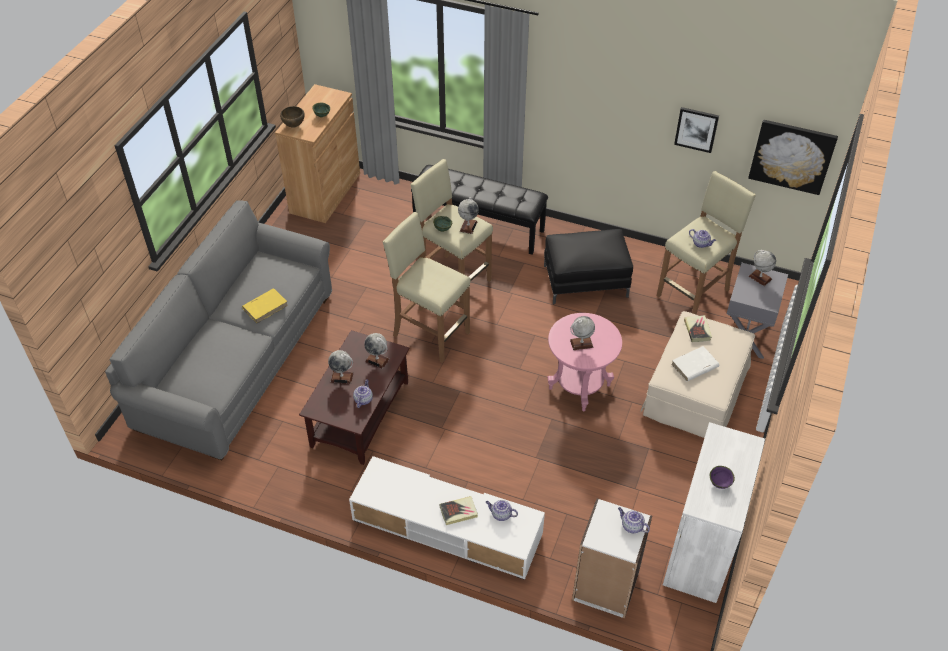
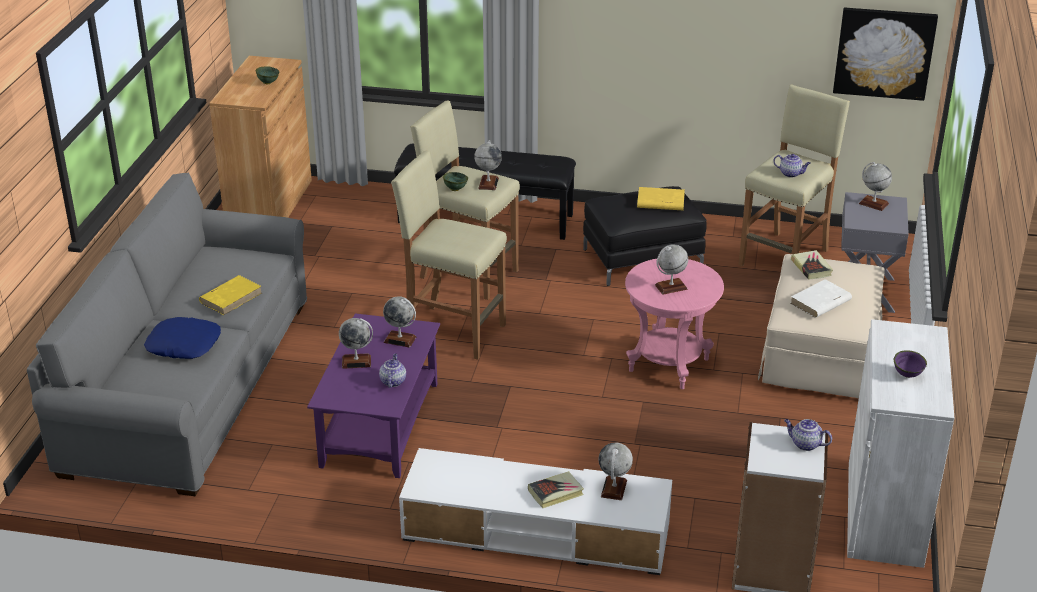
camera: 10 degrees left, 15 degrees down
brown bowl [280,106,305,128] -> none
brown coffee table [299,330,410,465] -> purple coffee table [307,313,440,478]
teapot [486,500,518,521] -> globe [598,442,633,500]
picture [674,107,719,153] -> none
none -> blue pillow [144,317,221,359]
none -> yellow book [637,187,685,210]

